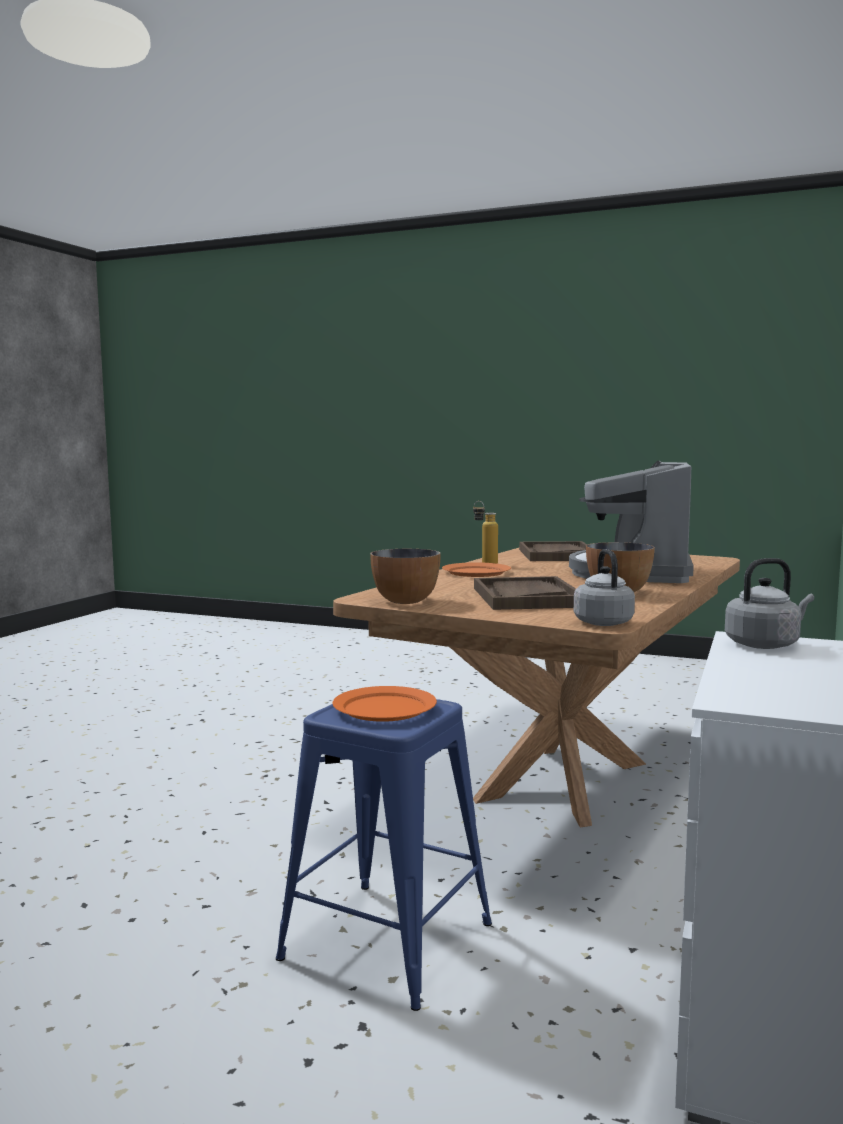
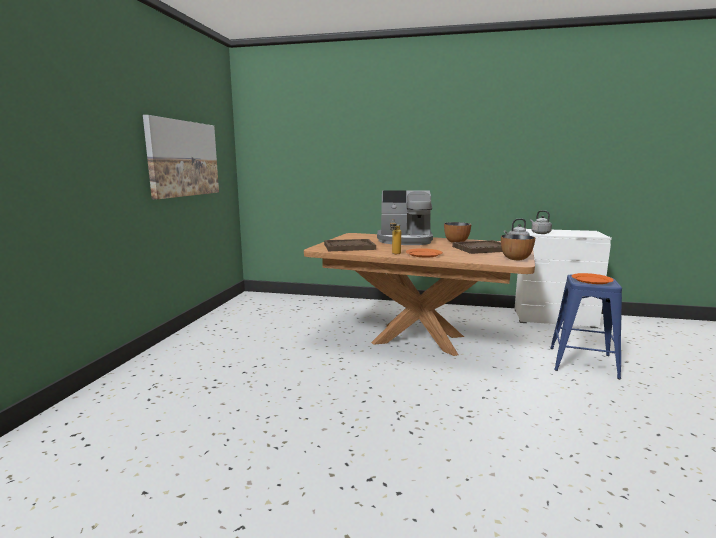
camera: 100 degrees left, 5 degrees up
none -> picture [143,115,219,199]

